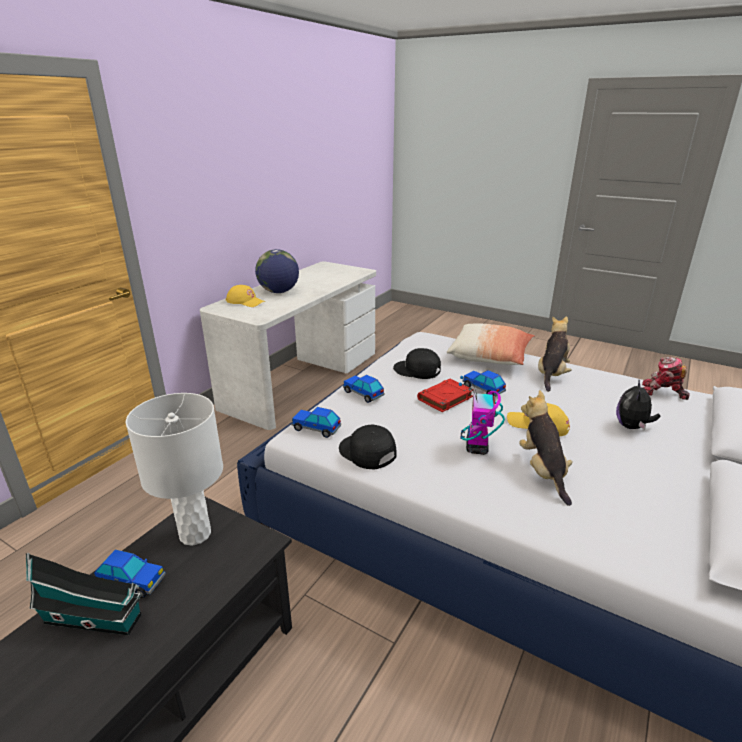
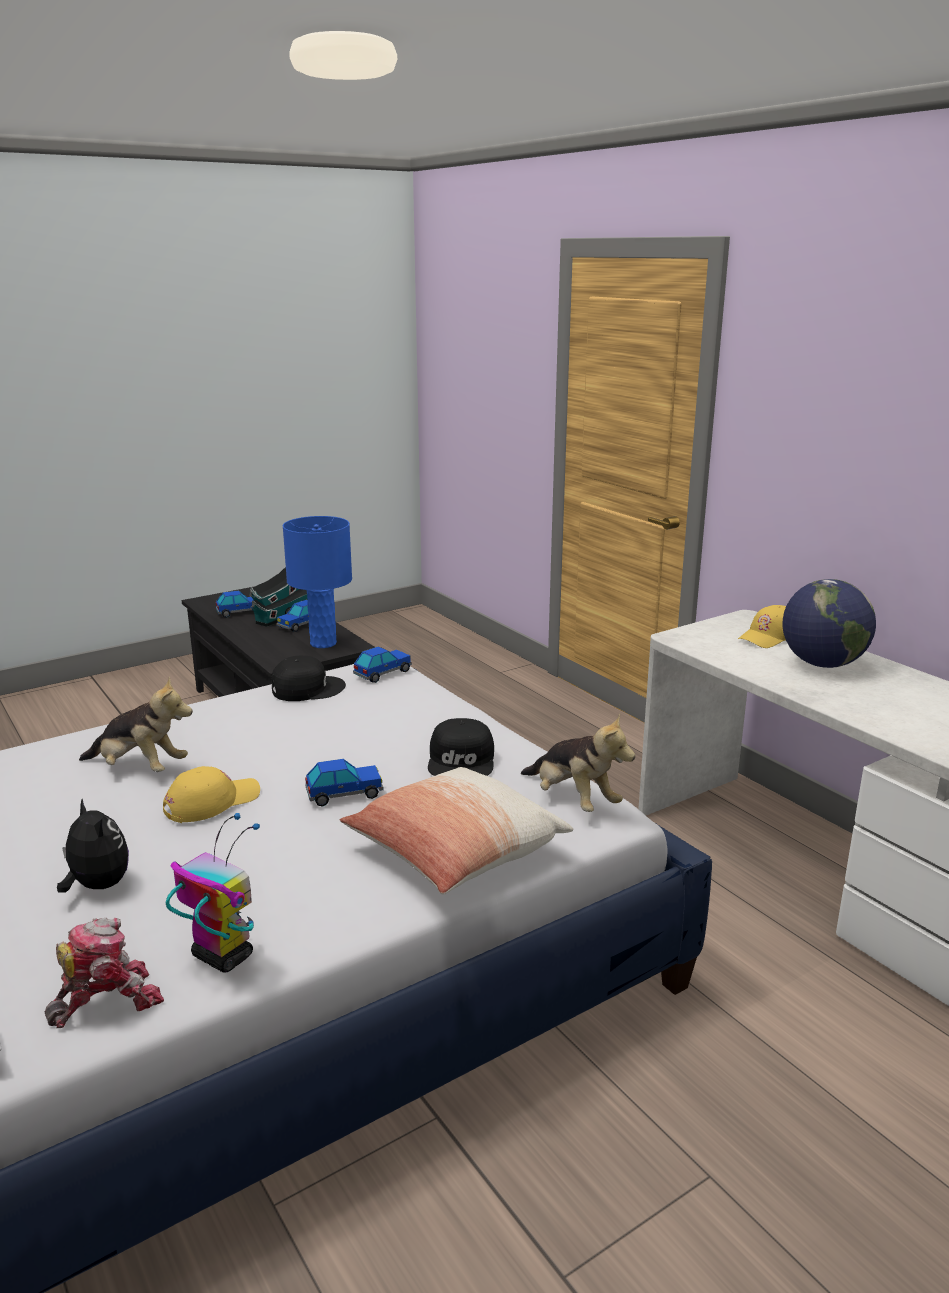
camera: 115 degrees right, 5 degrees down
white table lamp [126,393,223,546] -> blue table lamp [283,516,352,648]
toy car [343,375,384,403] -> toy car moved to [215,591,254,618]
black cap [393,348,441,379] -> black cap turned 135 degrees clockwise [428,718,494,776]
red book [417,379,474,412] -> none
toy robot [459,375,505,455] -> toy robot moved to [165,813,260,972]
plush toy [538,316,572,392] -> plush toy moved to [521,714,635,812]

